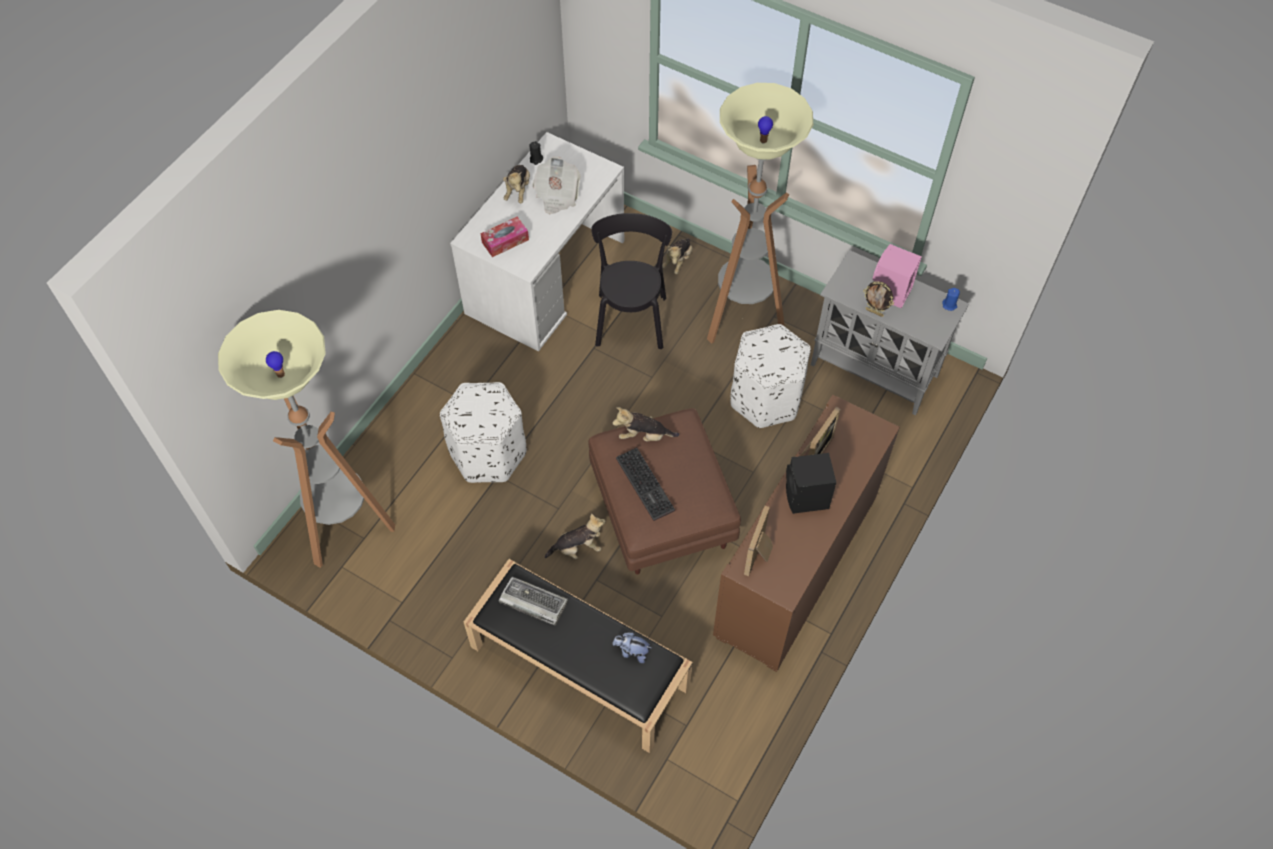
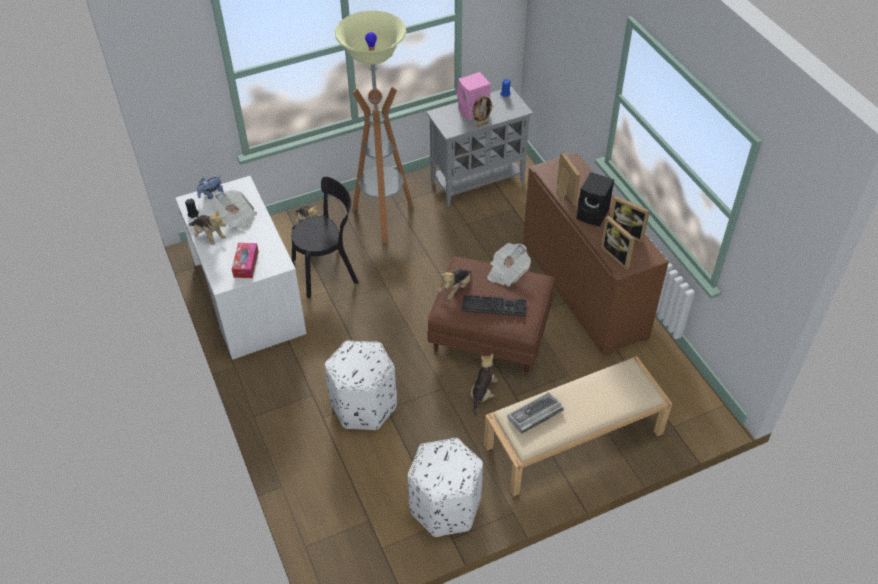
camera: 55 degrees left, 10 degrees down
floor lamp [218,310,395,568] -> none
black bench [464,559,693,753] -> beige bench [484,356,672,497]
black chair [591,213,672,349] -> black chair turned 120 degrees clockwise [291,177,359,298]
plush toy [612,632,651,663] -> plush toy moved to [197,176,224,199]
white ottoman [731,324,811,428] -> white ottoman moved to [408,438,483,537]
none -> newspaper [487,243,531,287]
none -> picture frame [611,196,650,243]

